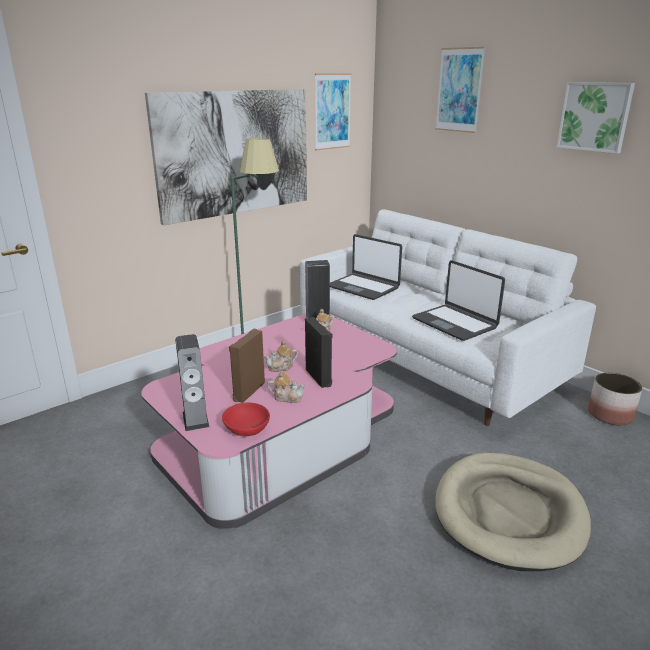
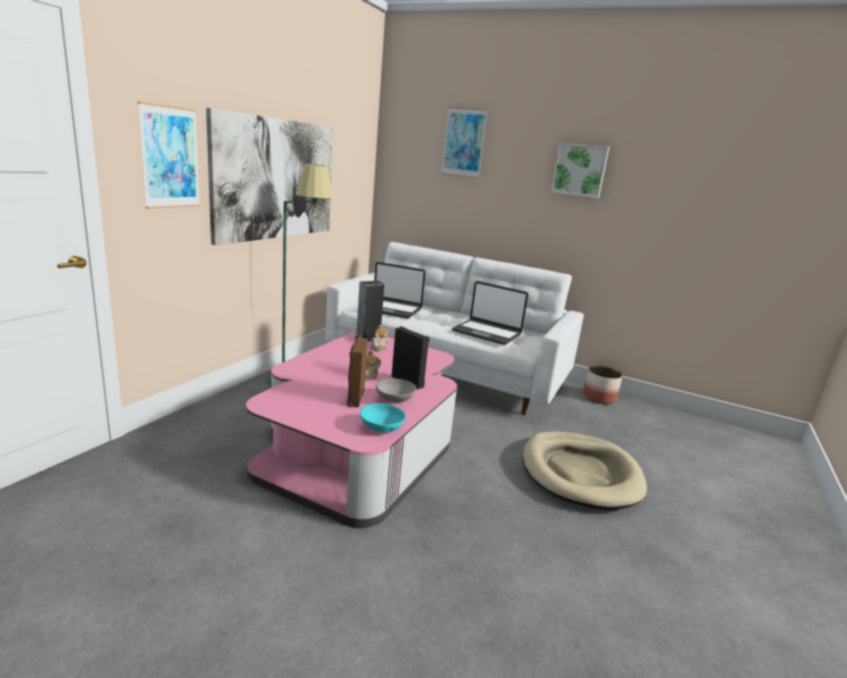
camera: 25 degrees left, 5 degrees down
speaker [175,334,209,431] -> none
red bowl [222,402,270,436] -> turquoise bowl [360,403,406,433]
teapot [267,372,305,403] -> grey bowl [376,379,417,402]
picture [315,73,352,150] -> picture moved to [138,101,200,209]

